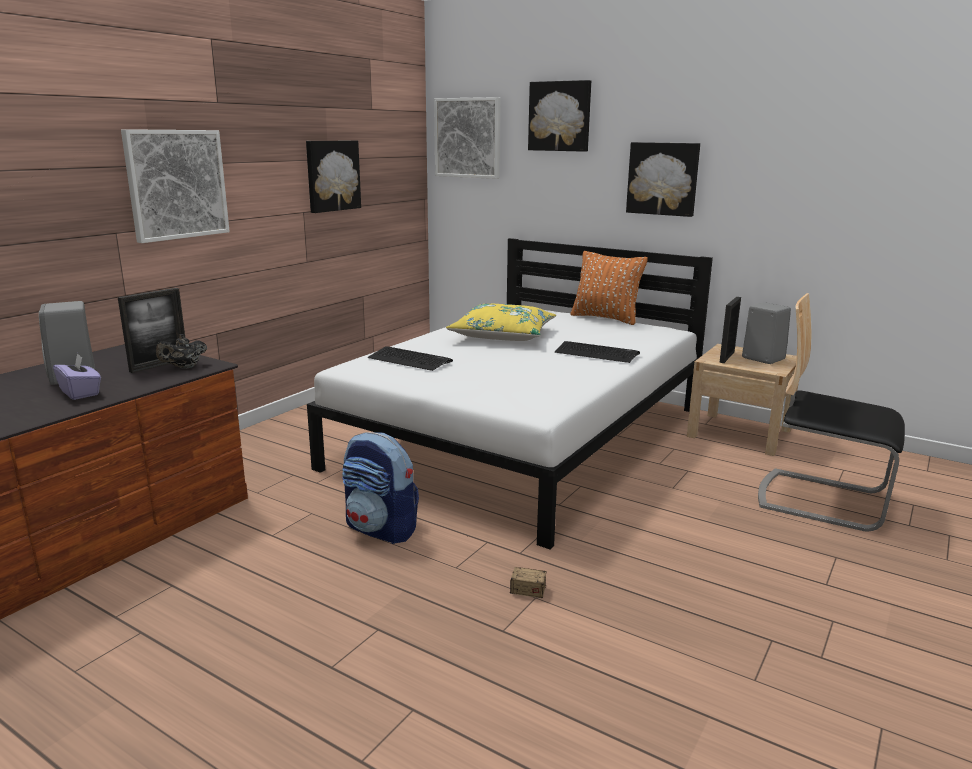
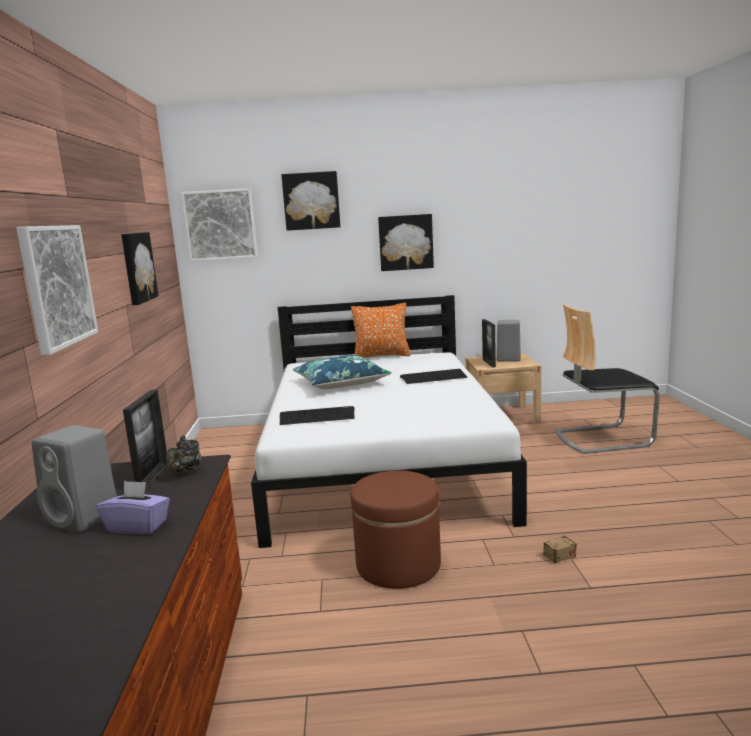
camera: 35 degrees left, 5 degrees down
backpack [342,432,419,544] -> brown ottoman [351,471,441,589]
yellow pillow [446,303,556,341] -> blue pillow [293,355,391,389]

